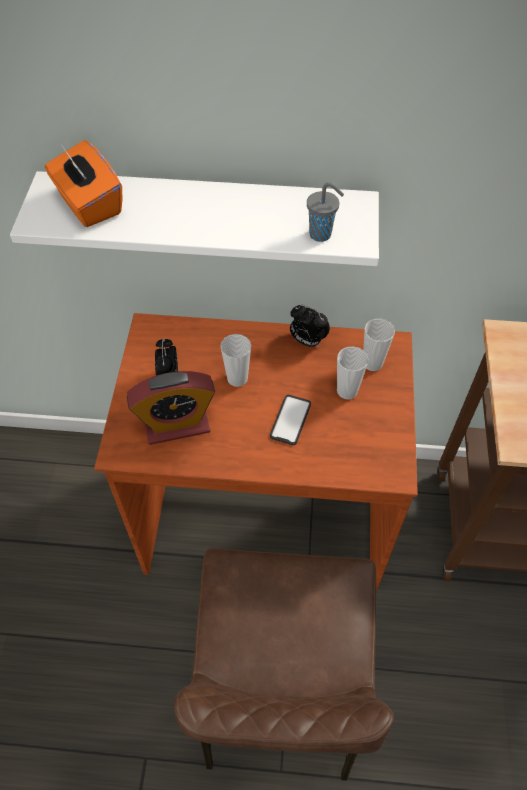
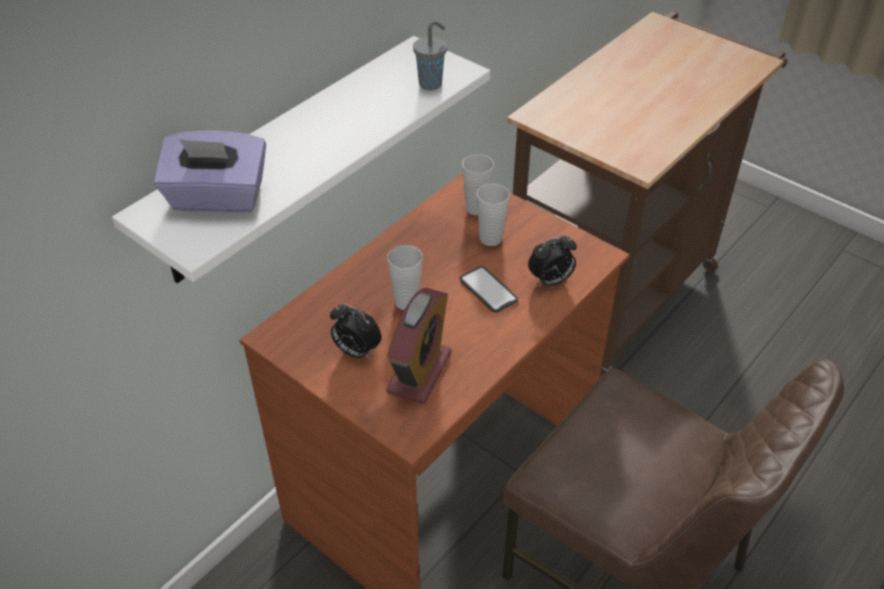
camera: 55 degrees left, 10 degrees down
orange tissue box [44,140,122,227] -> purple tissue box [154,131,266,213]
alarm clock [290,305,330,348] -> alarm clock moved to [528,234,577,287]

